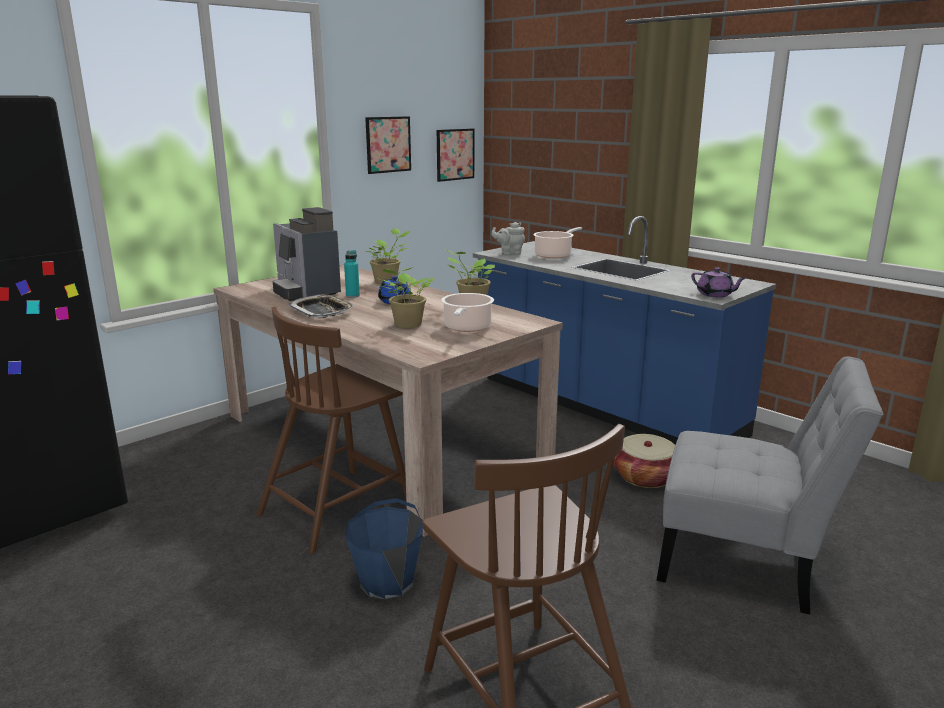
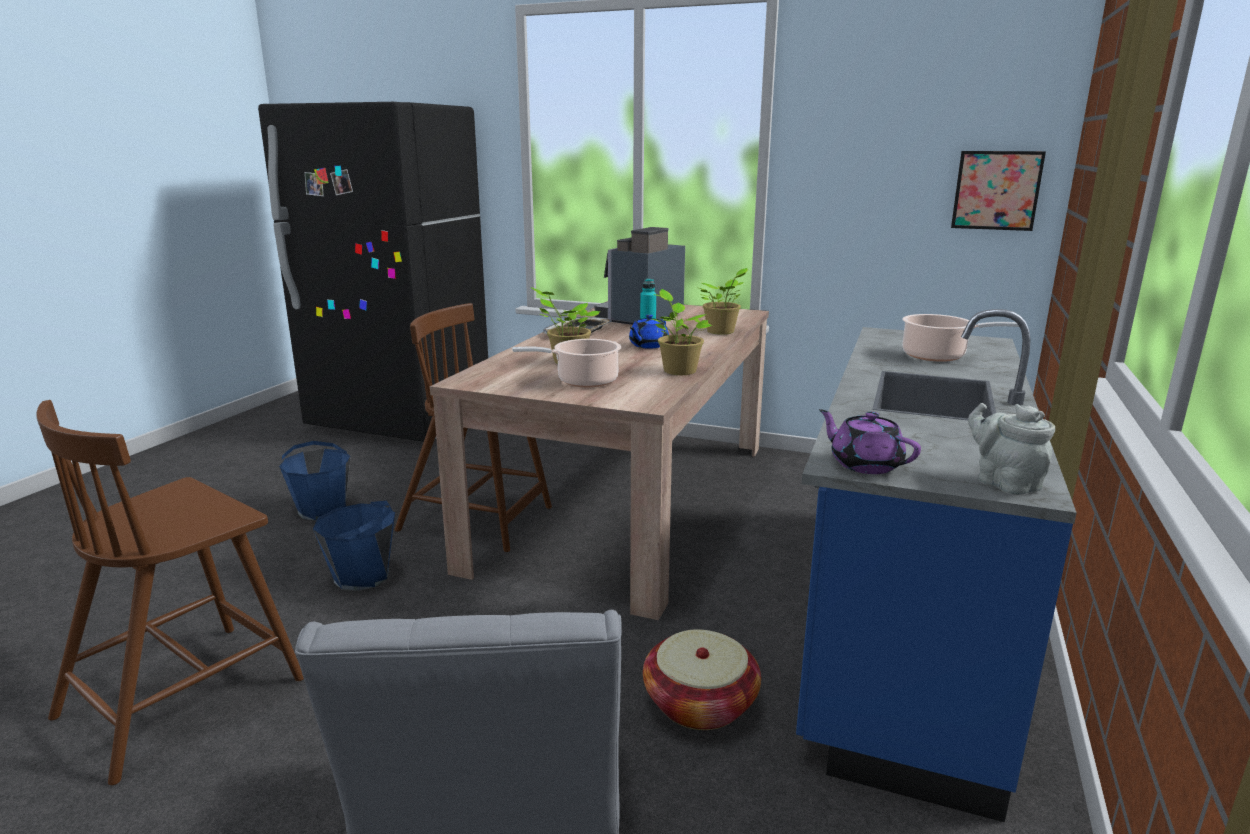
camera: 65 degrees right, 0 degrees up
picture [365,116,411,174] -> none
grey teapot [491,222,525,255] -> grey teapot moved to [968,403,1055,495]
purple teapot [691,267,746,297] -> purple teapot turned 120 degrees clockwise [819,409,921,474]
none -> blue bucket [279,441,351,520]

